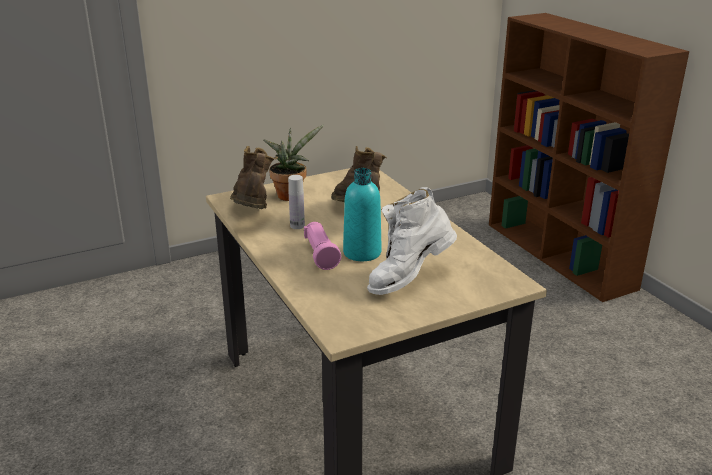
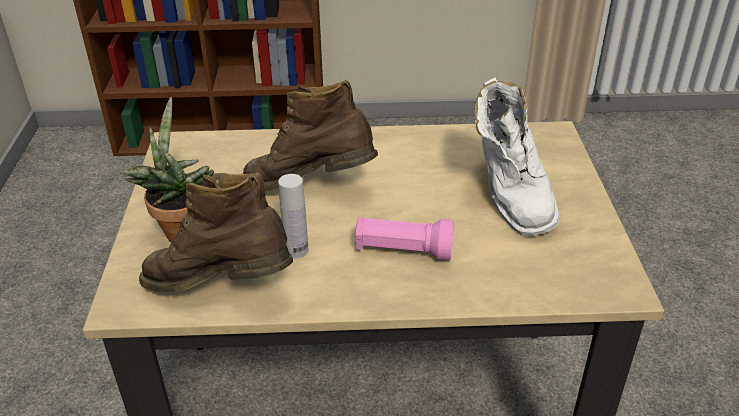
camera: 65 degrees left, 10 degrees up
turquoise bottle [343,168,381,261] -> none

